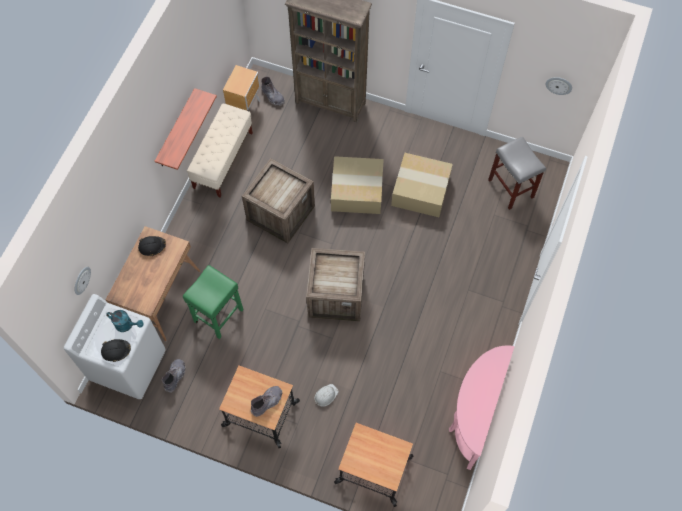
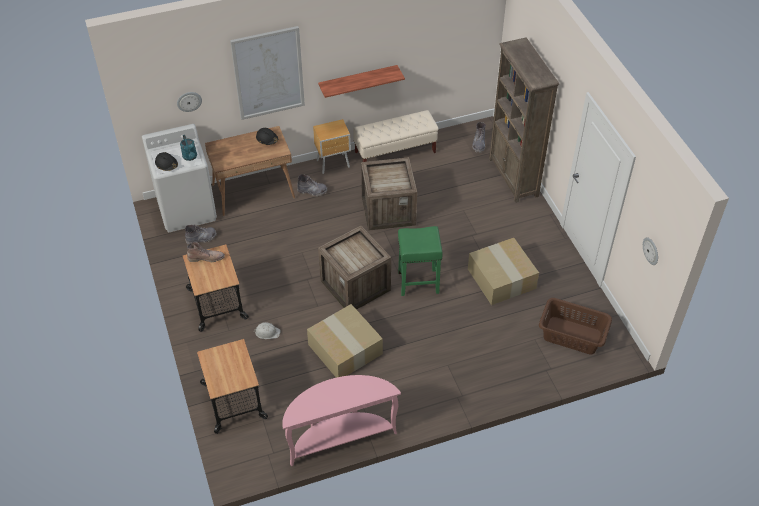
camera: 50 degrees right, 15 degrees down
green stool [183,265,244,339] -> green stool moved to [398,226,443,296]
brown nightstand [223,65,260,111] -> brown nightstand moved to [313,119,351,174]
grey boot [250,386,282,417] -> grey boot moved to [297,174,328,197]
cardboard box [331,156,384,214] -> cardboard box moved to [307,304,383,378]
grey stool [488,136,546,210] -> brown laundry basket [539,298,612,355]
none -> brown boot [187,242,225,262]
none -> picture [230,26,305,120]

